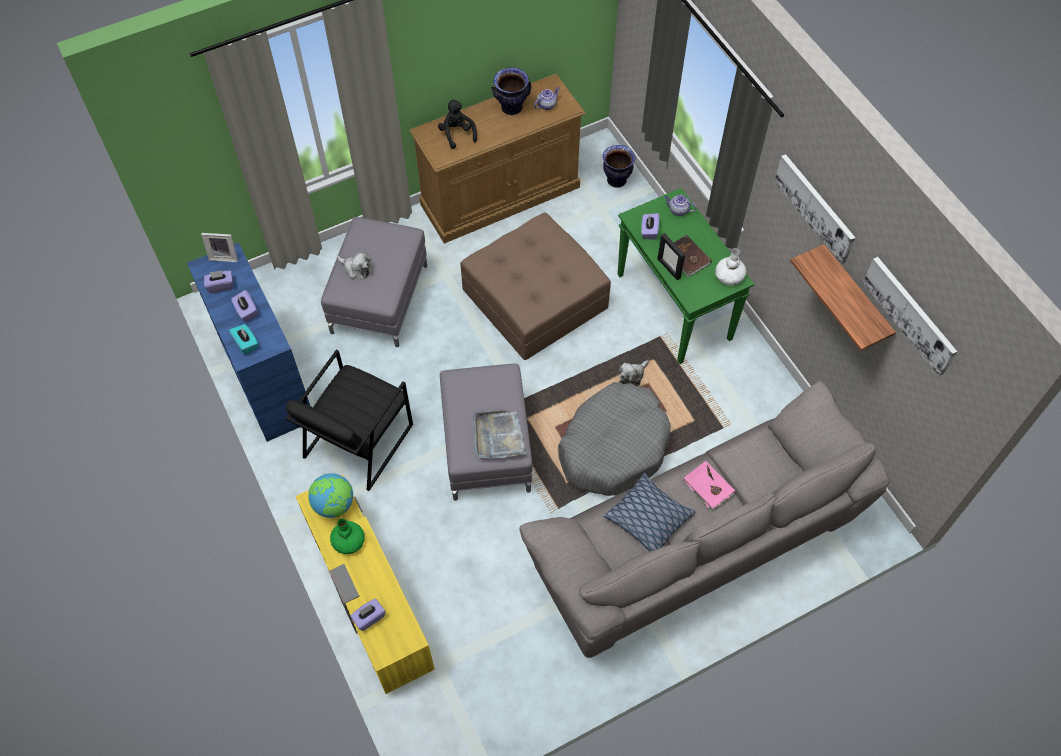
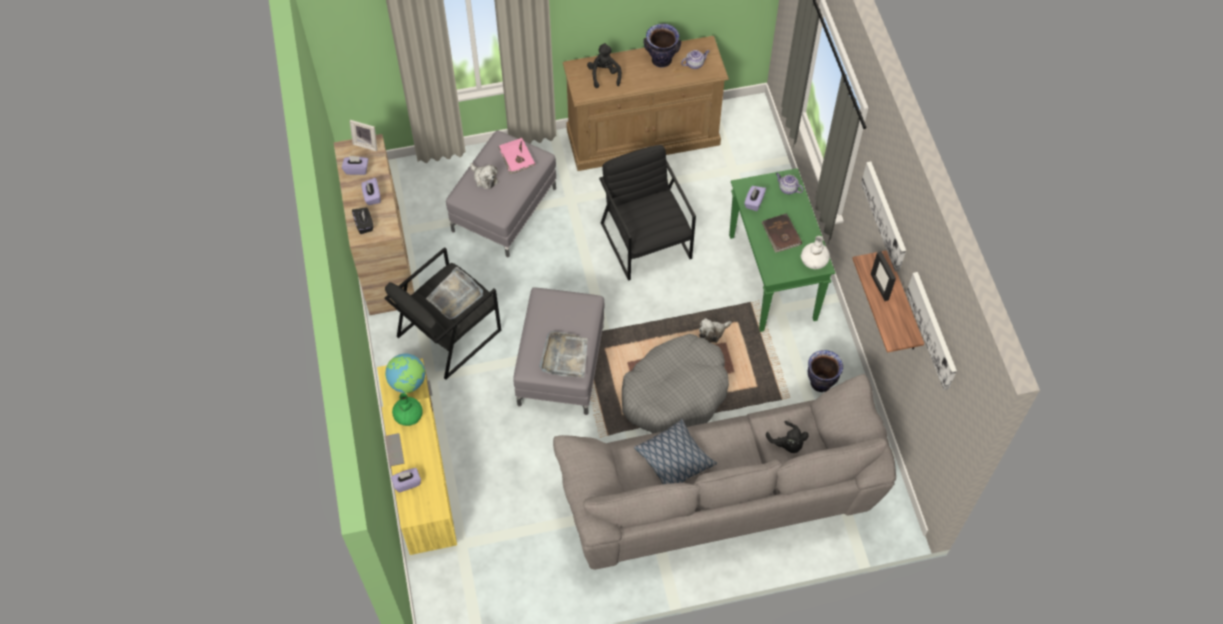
camera: 15 degrees right, 0 degrees up
blue bookcase [187,242,310,442] -> brown bookcase [333,134,414,315]
turquoise tissue box [229,324,258,355] -> black tissue box [352,208,374,234]
brown ottoman [460,212,611,360] -> black armchair [599,145,696,281]
vase [603,145,635,188] -> vase moved to [808,350,843,392]
picture frame [657,233,685,281] -> picture frame moved to [871,251,896,301]
pink book [683,461,735,512] -> pink book moved to [498,138,535,174]
none -> grey tray [426,267,483,319]
none -> black plush toy [766,421,809,453]

